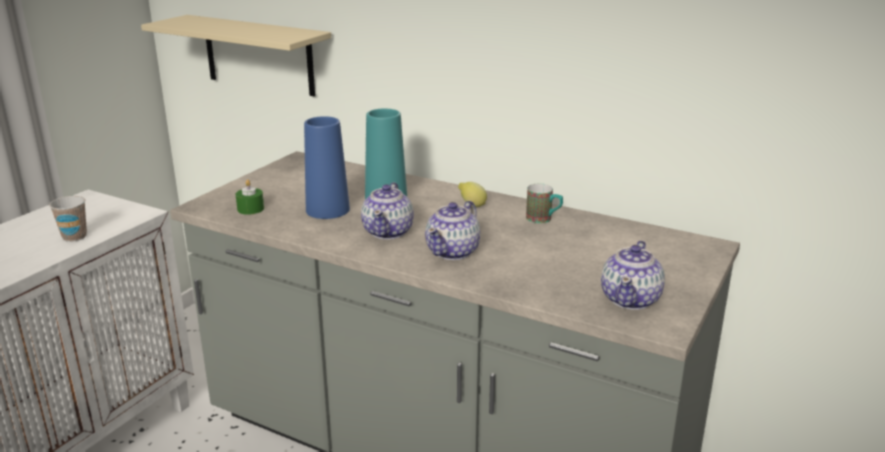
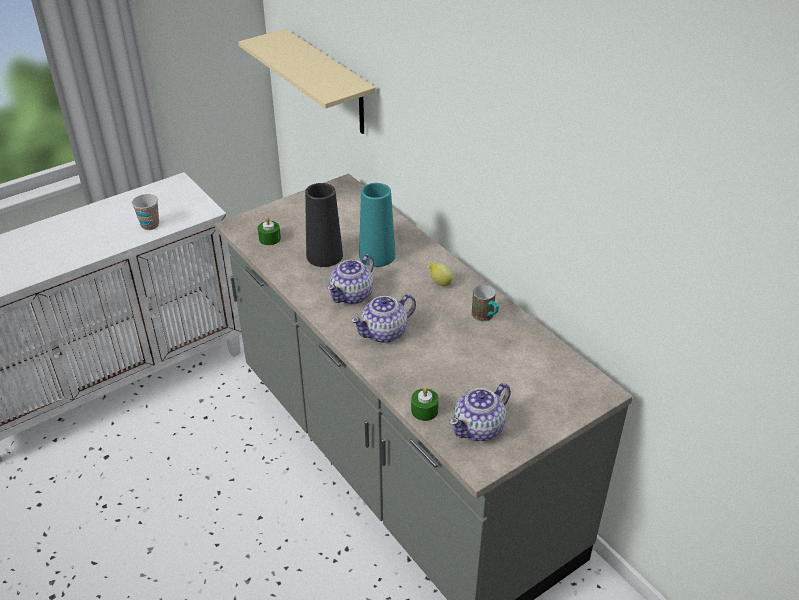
camera: 25 degrees right, 15 degrees up
blue vase [304,116,350,219] -> black vase [305,183,343,267]
none -> green candle [411,387,439,421]

